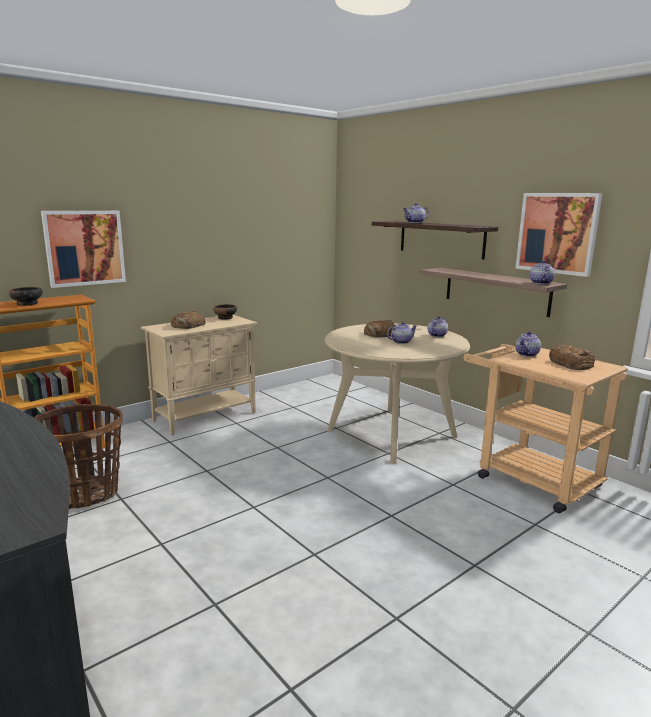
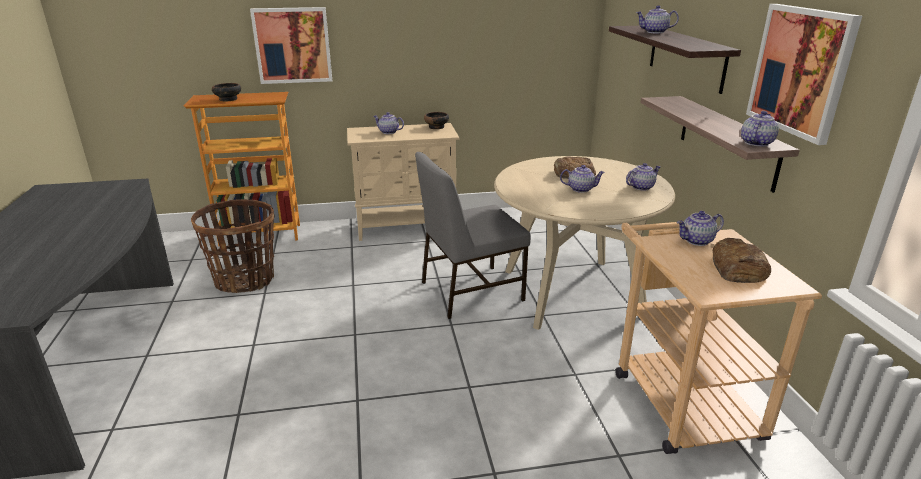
camera: 30 degrees right, 10 degrees up
bread [171,311,206,329] -> teapot [373,112,404,134]
none -> grey chair [415,152,531,319]

